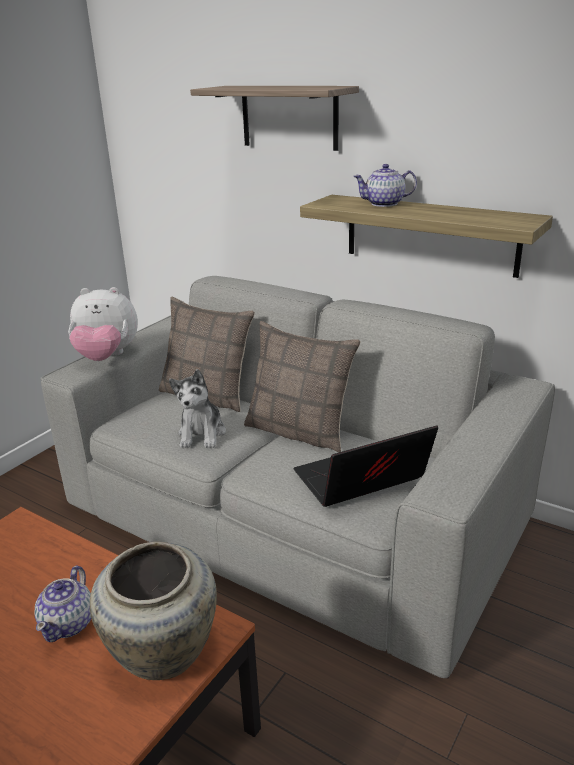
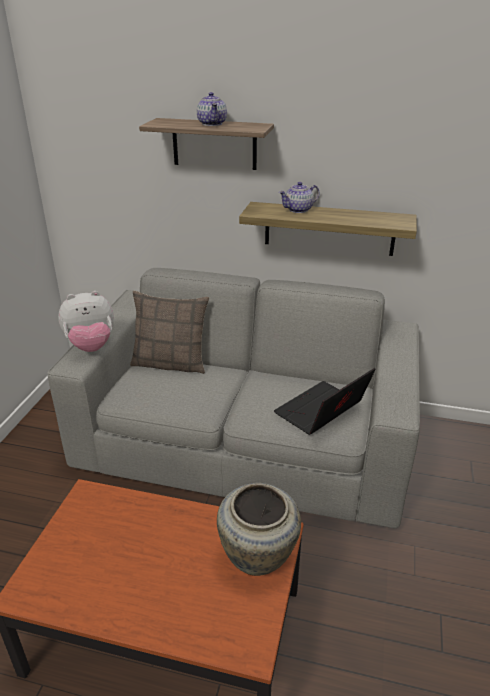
camera: 20 degrees left, 5 degrees up
teapot [34,566,91,642] -> teapot moved to [197,92,227,126]
plush toy [169,369,226,448] -> none
pillow [244,321,361,452] -> none

